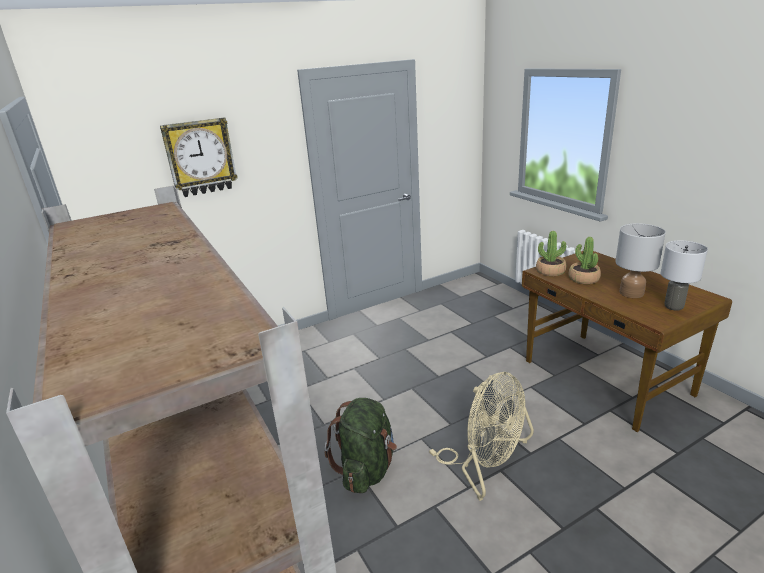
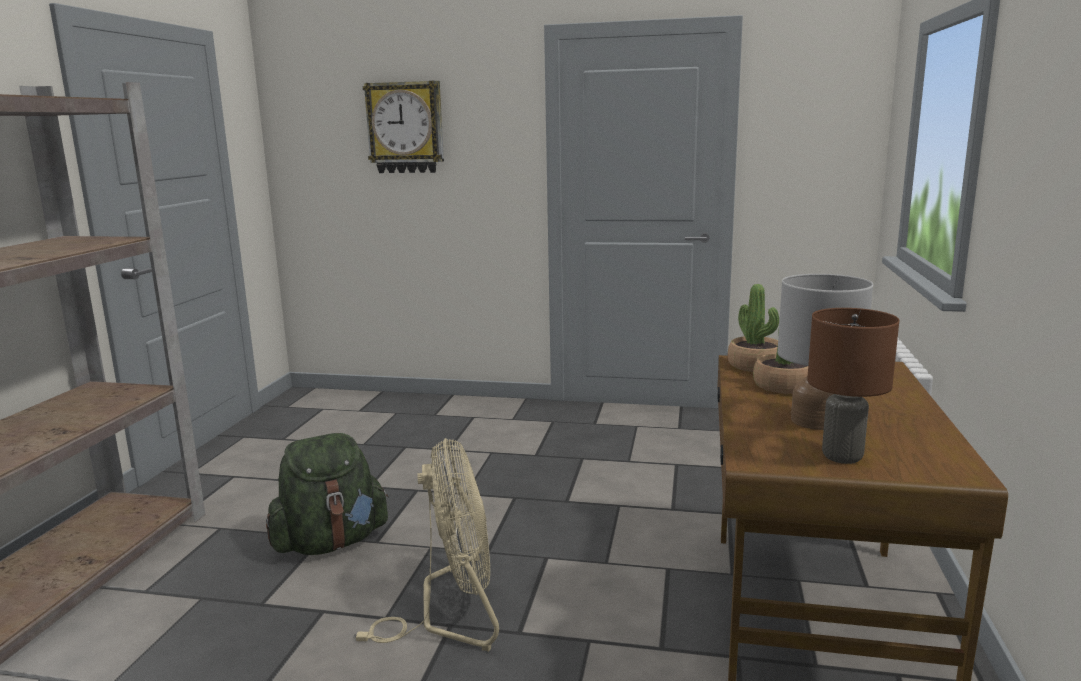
camera: 40 degrees right, 10 degrees down
beige fan [429,372,534,501] -> beige fan turned 90 degrees counterclockwise [353,438,499,652]
white table lamp [660,240,708,311] -> brown table lamp [807,308,899,464]

